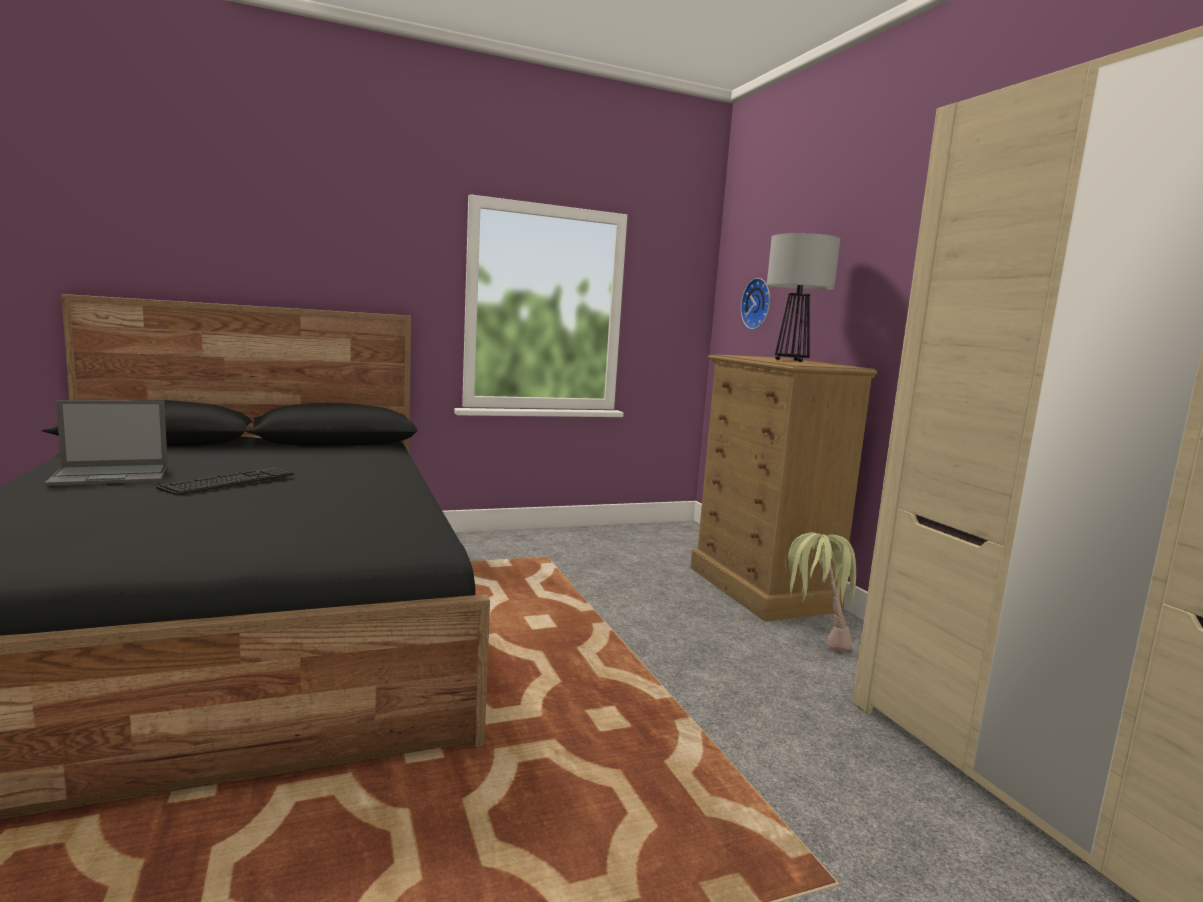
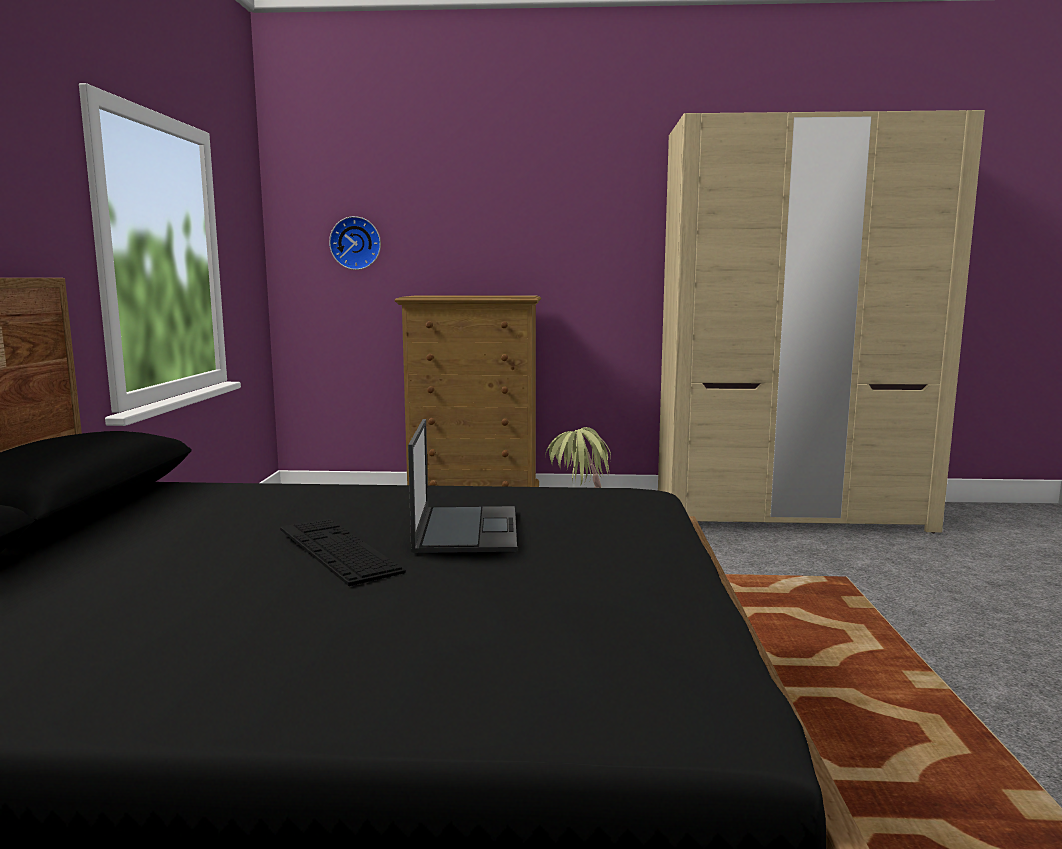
camera: 65 degrees left, 0 degrees up
laptop [45,400,168,486] -> laptop moved to [408,419,517,553]
table lamp [767,233,840,362] -> none

